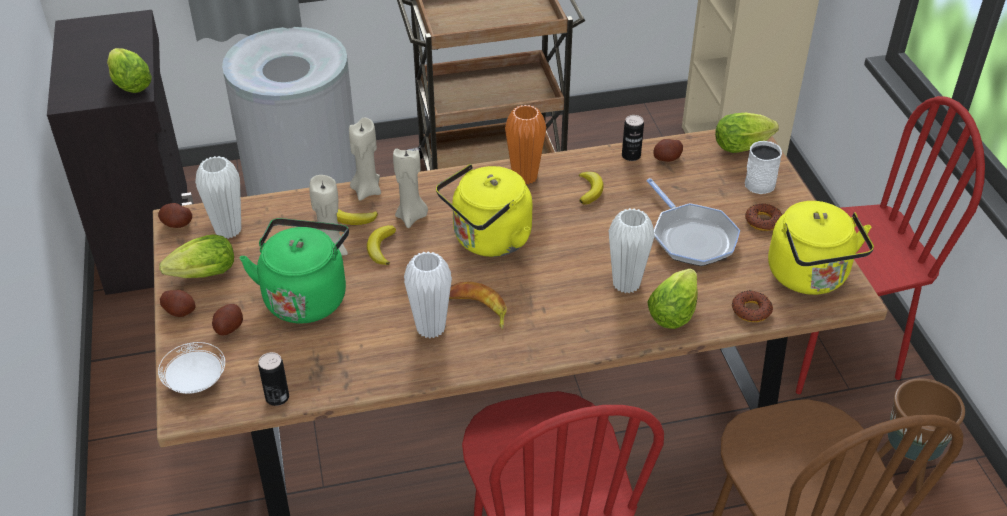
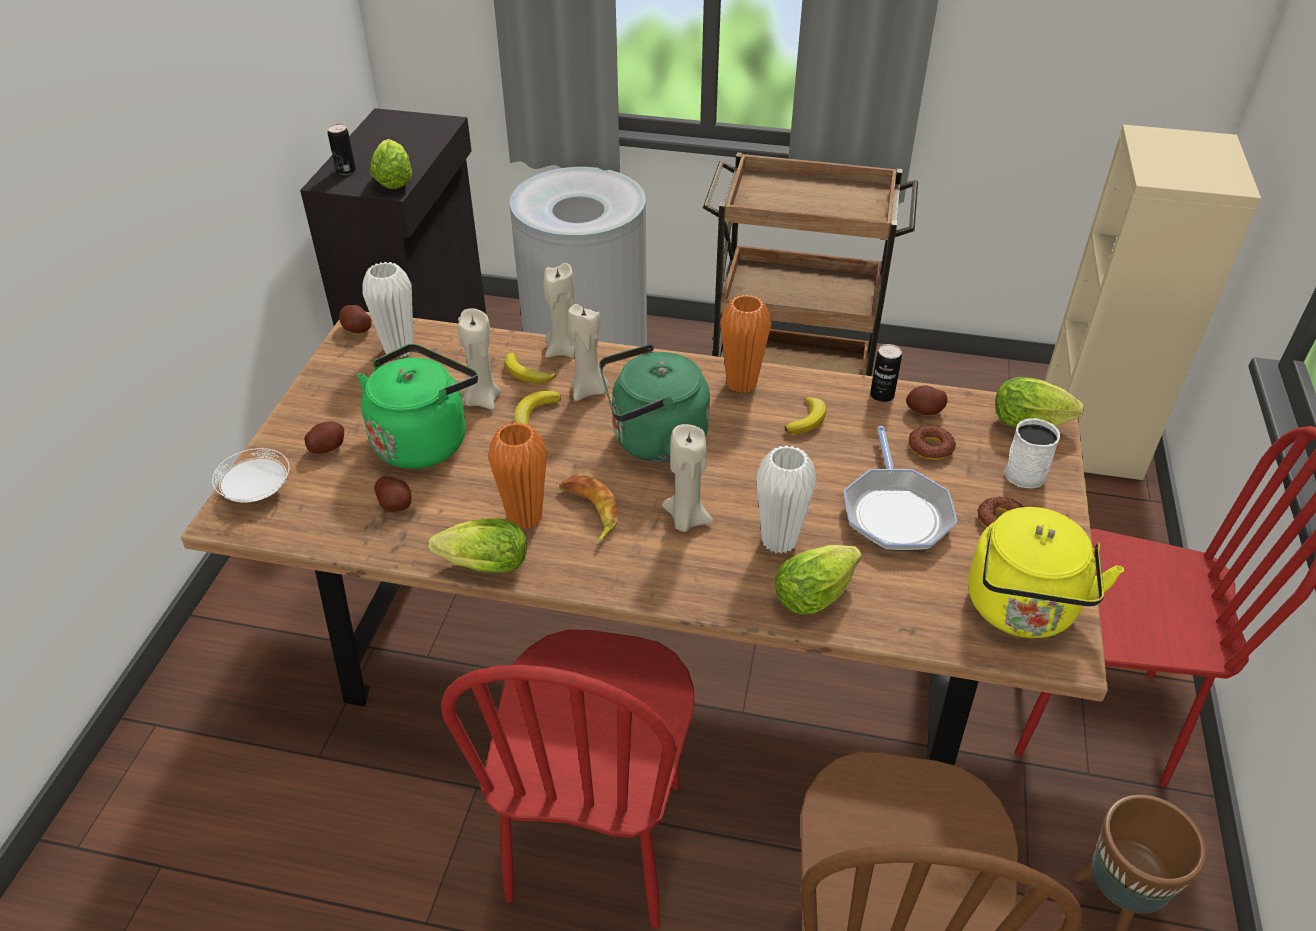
camera: 25 degrees right, 0 degrees up
lettuce [159,234,234,278] -> lettuce moved to [429,518,527,573]
potato [160,290,196,317] -> potato moved to [374,476,411,512]
can [258,352,289,406] -> can moved to [327,124,356,175]
white vase [404,251,452,339] -> orange vase [488,422,547,529]
yellow kettle [436,164,532,257] -> green kettle [599,344,710,462]
donut [732,290,773,322] -> donut moved to [909,425,956,460]
none -> beige candle [662,424,713,532]

